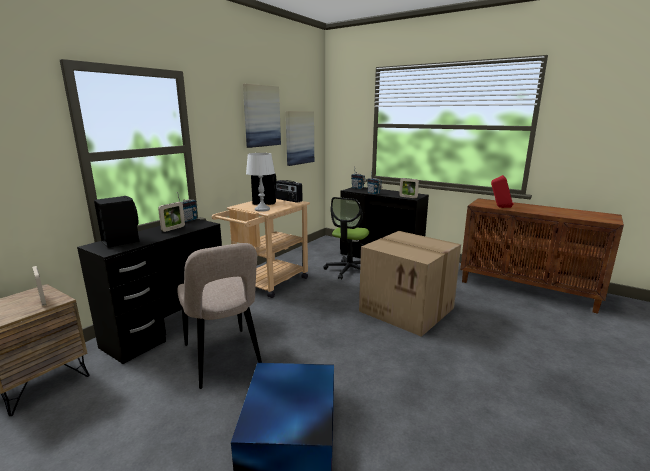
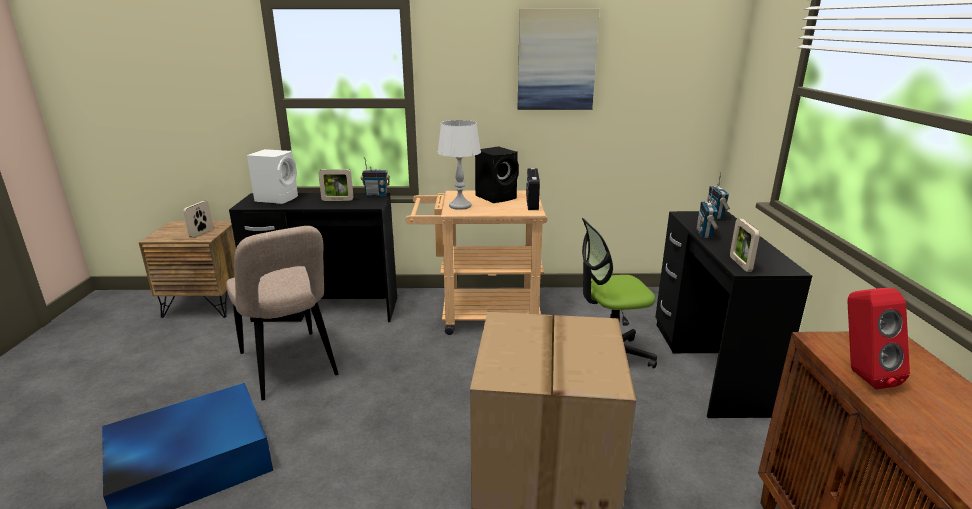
camera: 55 degrees right, 5 degrees up
black speaker [94,196,139,248] -> white speaker [247,149,298,204]
beige chair [177,243,262,389] -> beige chair turned 60 degrees counterclockwise [226,226,338,401]
picture [286,111,314,166] -> none

